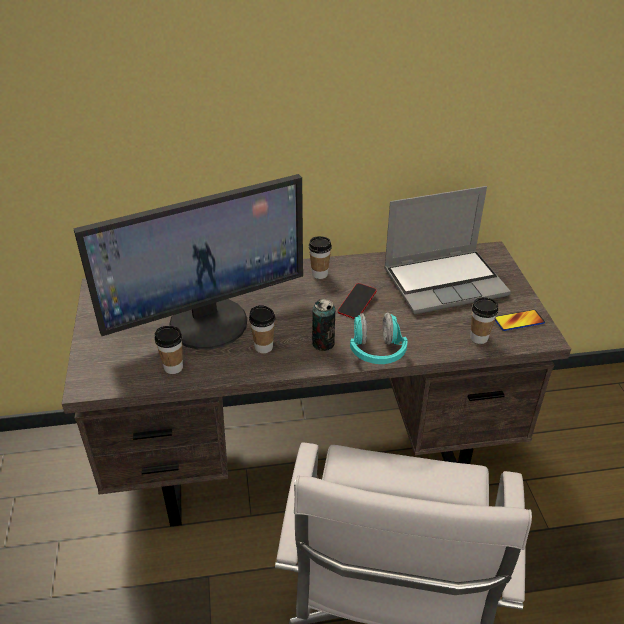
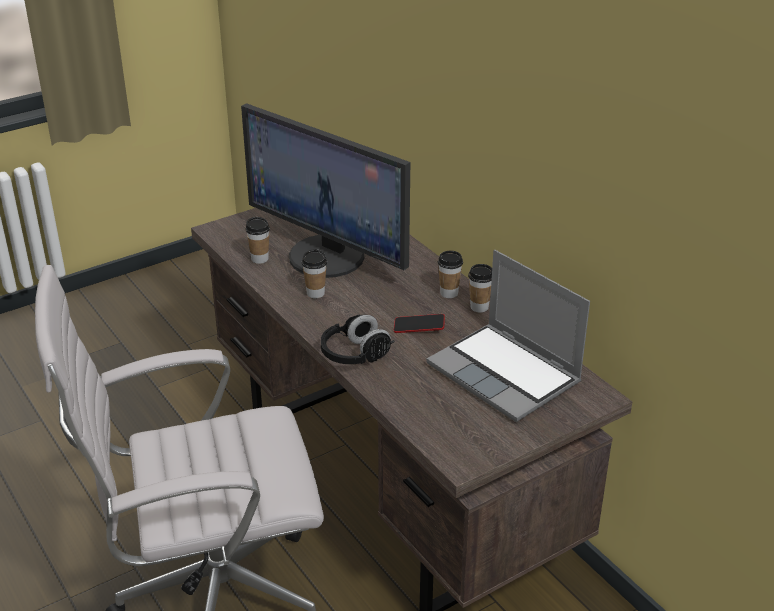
camera: 65 degrees right, 5 degrees down
can [312,299,335,351] -> none
turquoise headphones [350,313,408,364] -> black headphones [321,315,395,364]
cup [470,297,498,344] -> cup moved to [468,264,492,313]
phone [495,310,545,331] -> none

